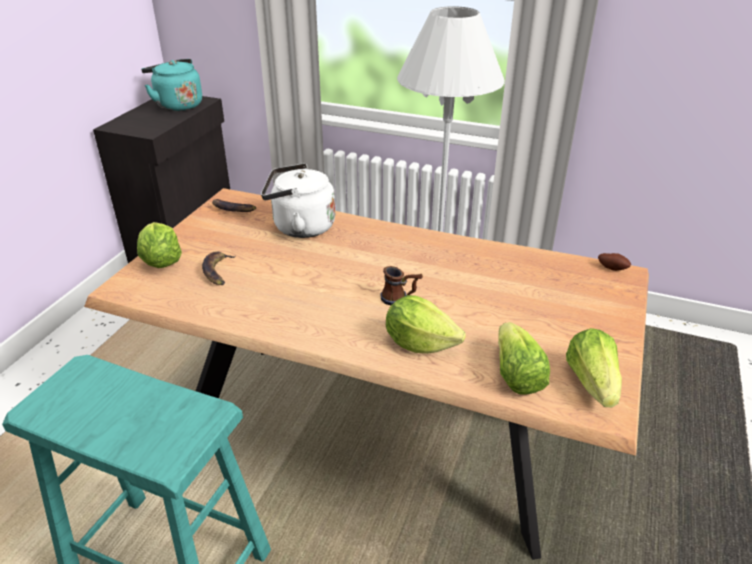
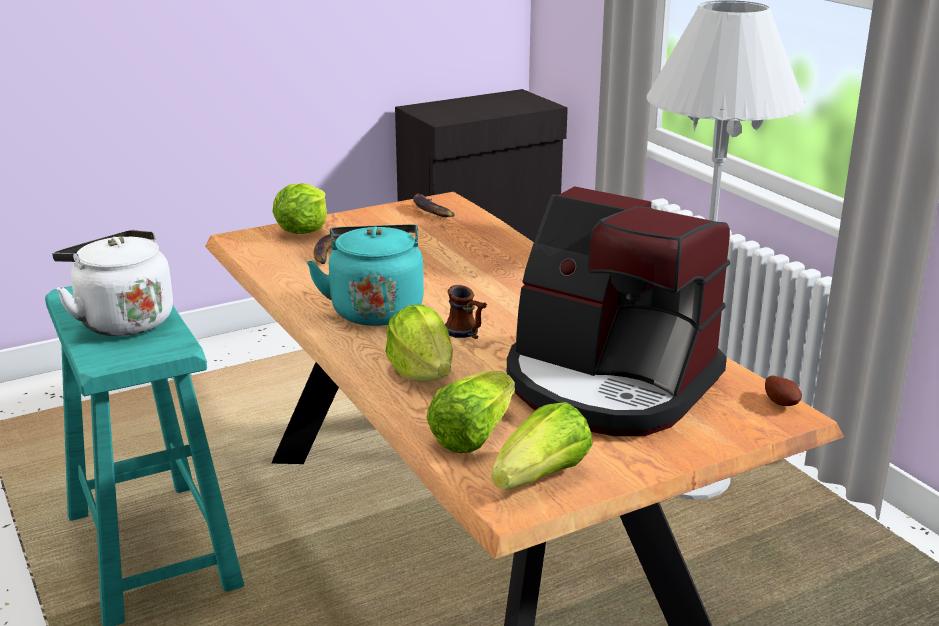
camera: 40 degrees right, 10 degrees down
turquoise kettle [141,59,202,111] -> turquoise kettle moved to [307,224,424,326]
white kettle [261,163,335,238] -> white kettle moved to [52,230,173,336]
none -> coffee machine [507,186,730,436]

